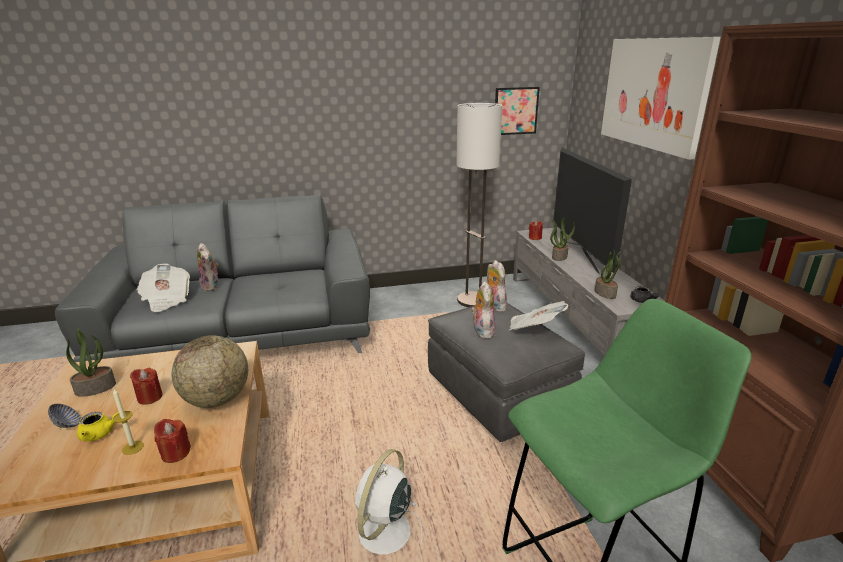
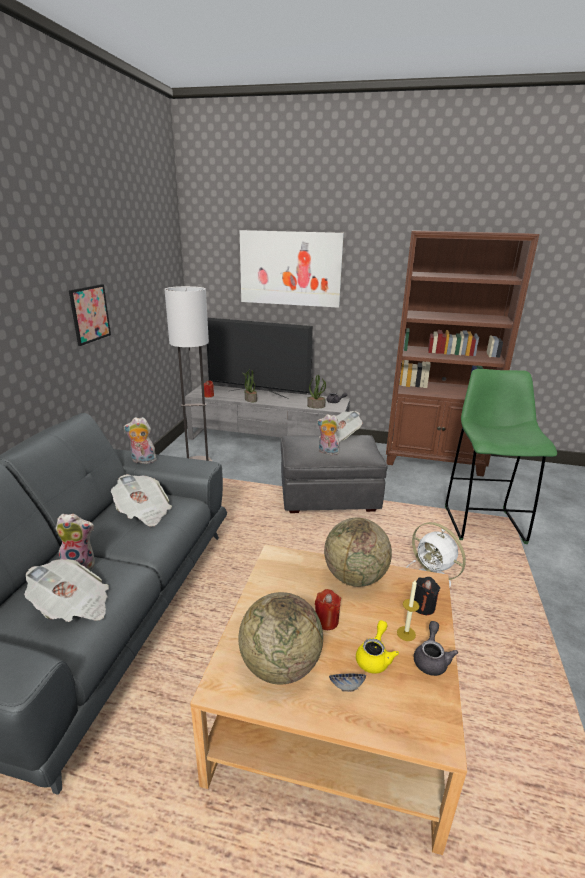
camera: 65 degrees left, 0 degrees up
potted plant [66,328,116,397] -> globe [238,592,323,684]
red candle [154,419,191,463] -> black candle [414,577,440,615]
plush toy [487,260,507,312] -> plush toy moved to [123,417,157,464]
picture [495,87,540,135] -> picture moved to [69,284,111,346]
none -> newspaper [111,474,172,526]
none -> grey teapot [414,621,458,676]

